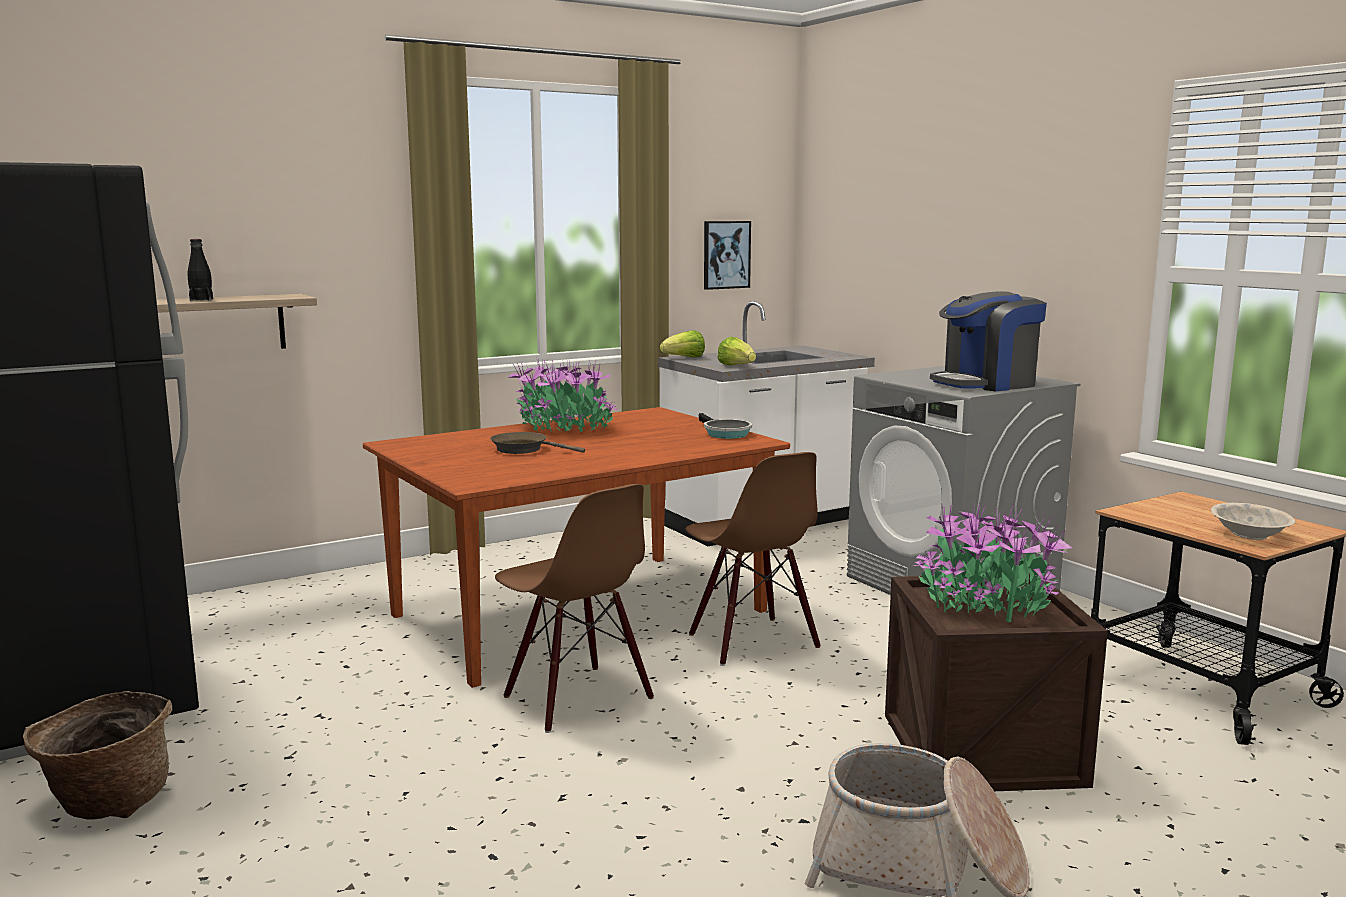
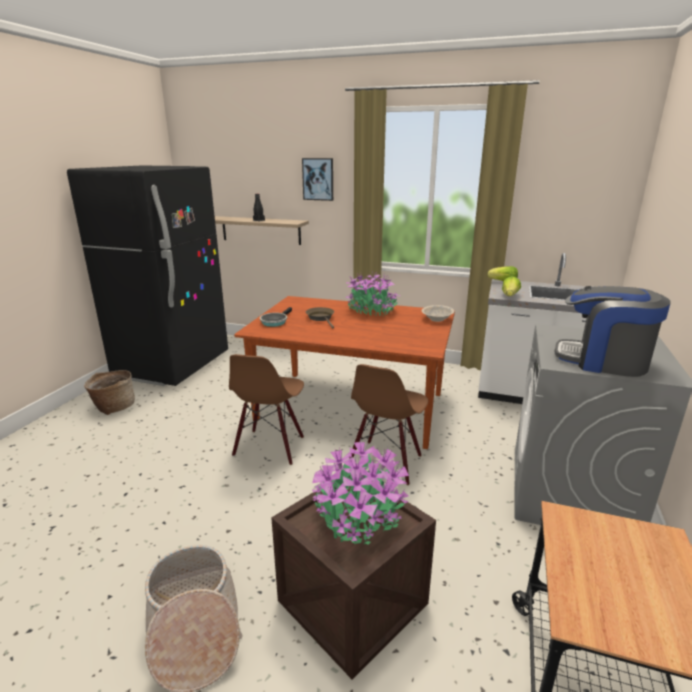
camera: 50 degrees right, 10 degrees up
frying pan [698,413,752,439] -> frying pan moved to [260,307,292,327]
picture [704,221,751,290] -> picture moved to [302,158,333,201]
beige bowl [1211,503,1295,540] -> beige bowl moved to [422,305,454,322]

